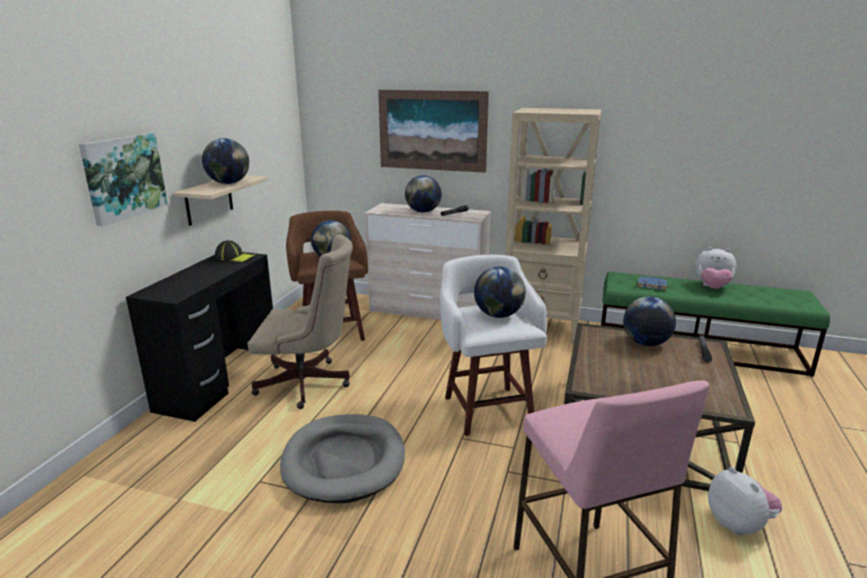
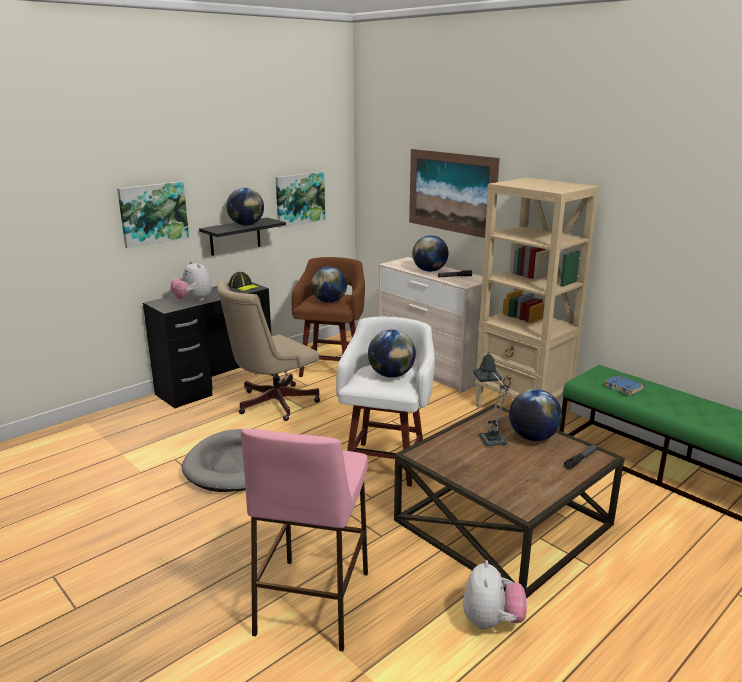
camera: 30 degrees right, 0 degrees up
beige shelf [174,175,269,226] -> black shelf [199,217,286,256]
beige office chair [248,234,353,409] -> beige office chair turned 105 degrees clockwise [217,282,320,421]
plush toy [694,247,736,289] -> plush toy moved to [171,261,212,301]
none -> picture [276,172,325,228]
none -> table lamp [473,353,509,446]

